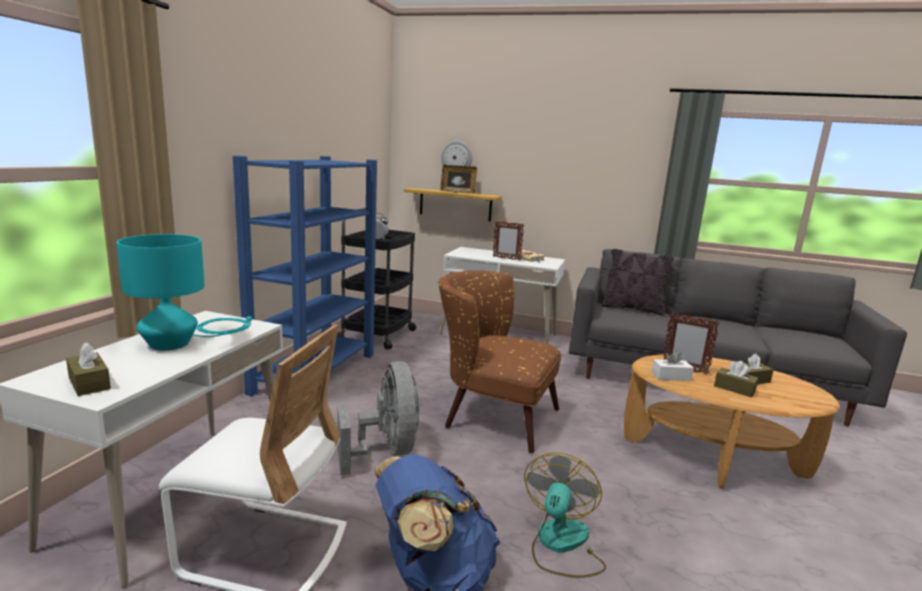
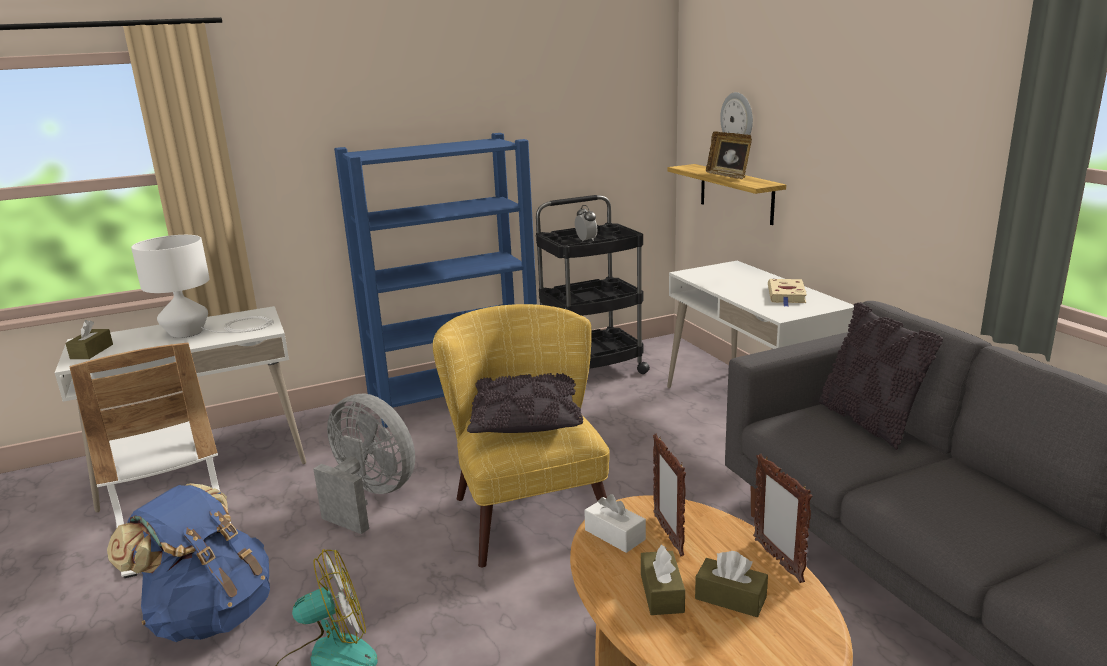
camera: 50 degrees right, 5 degrees up
turquoise table lamp [117,234,253,350] -> white table lamp [131,235,274,338]
grey fan [338,361,420,475] -> grey fan turned 90 degrees counterclockwise [313,394,415,534]
brown armchair [438,271,561,453] -> yellow armchair [433,304,610,568]
picture frame [493,221,524,260] -> picture frame moved to [753,454,813,583]
none -> black pillow [467,373,583,433]

